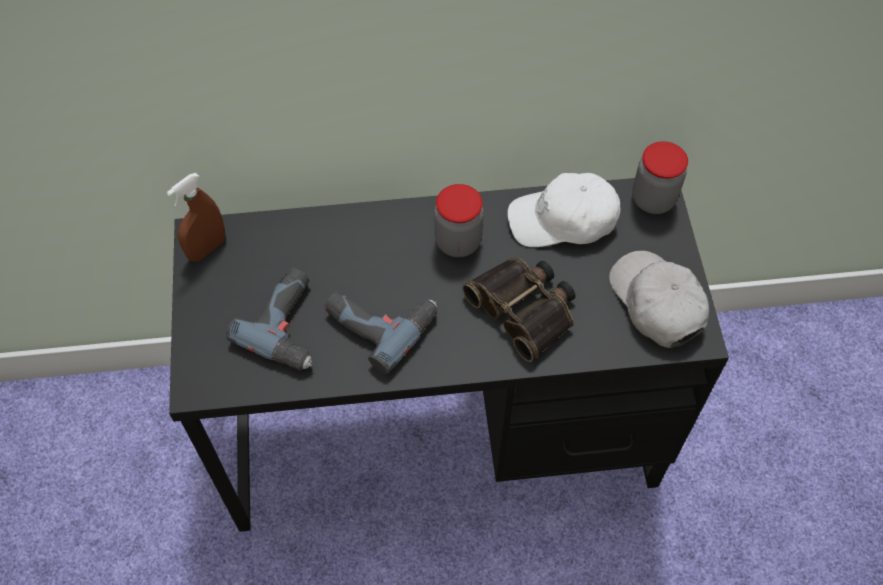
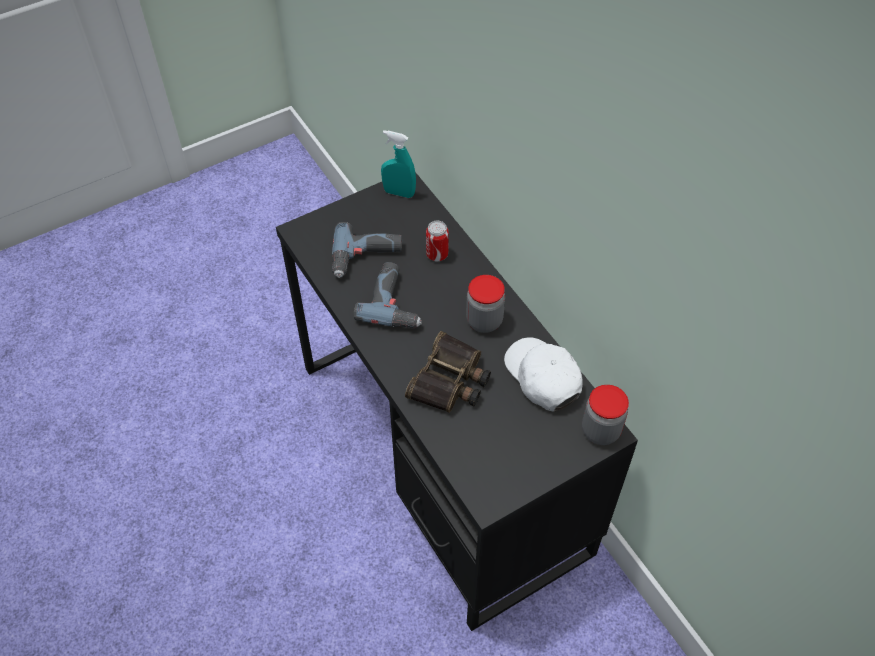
camera: 65 degrees right, 5 degrees down
brown spray bottle [166,173,225,262] -> turquoise spray bottle [381,130,416,198]
white cap [609,251,709,348] -> none
none -> can [426,221,449,261]

